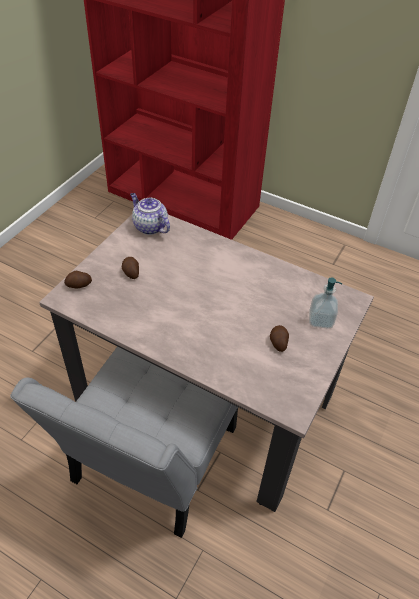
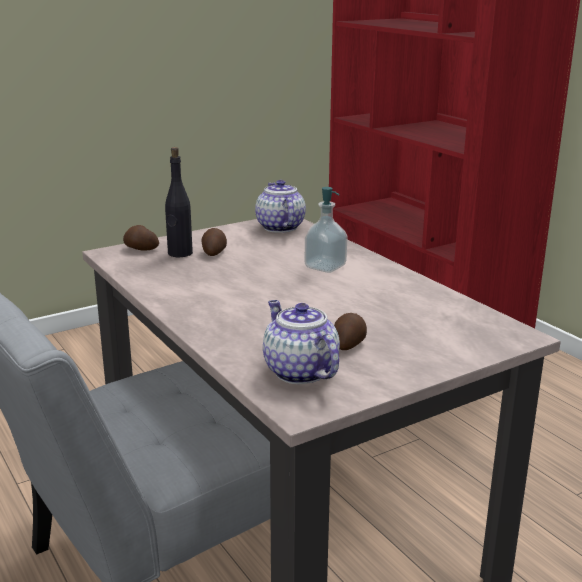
camera: 30 degrees right, 25 degrees down
soap dispenser [309,277,342,329] -> soap dispenser moved to [305,187,348,273]
none -> black bottle [165,147,193,257]
none -> teapot [263,300,340,384]

